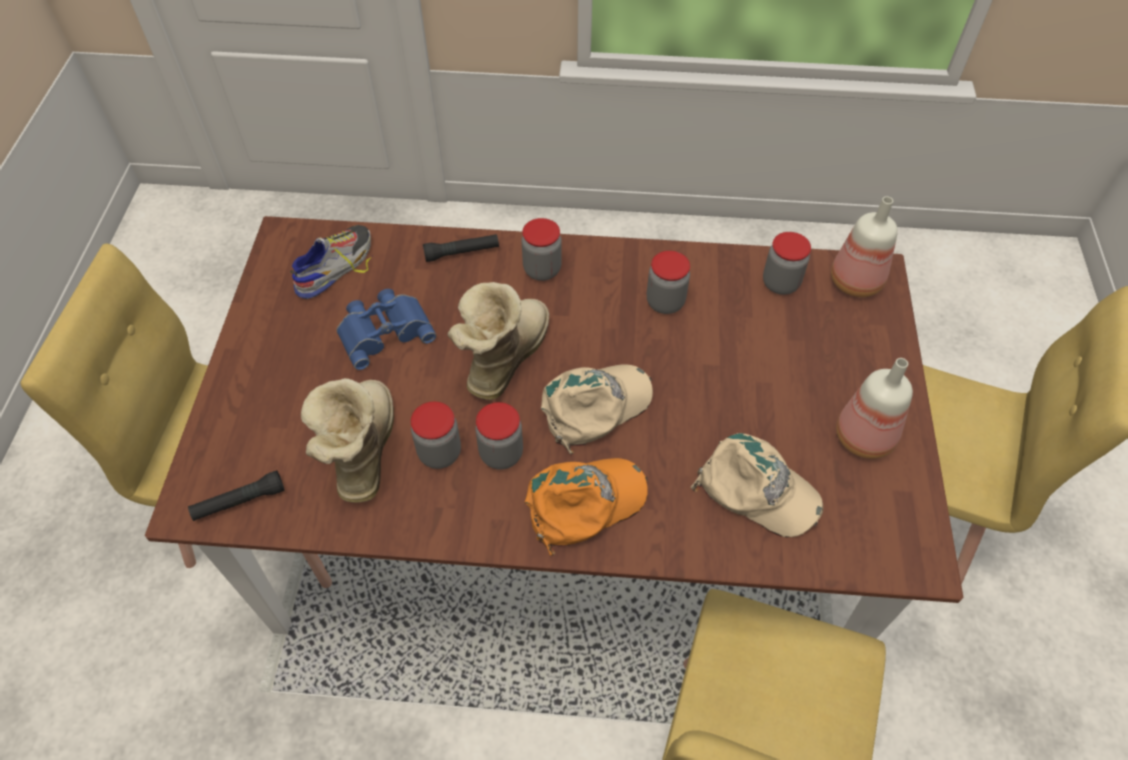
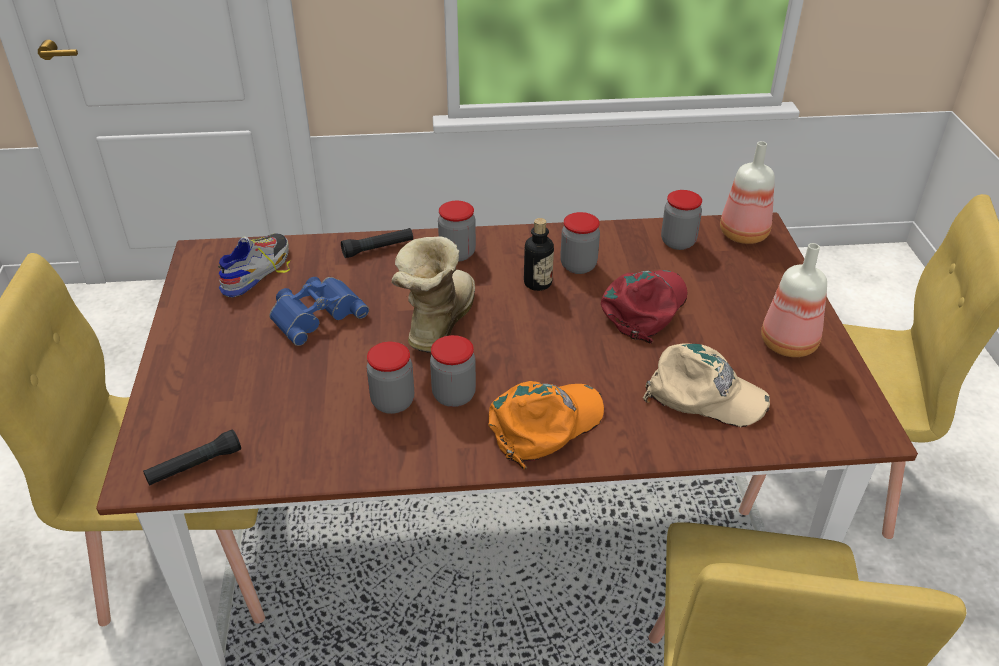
camera: 10 degrees left, 15 degrees down
boot [301,378,394,502] -> none
beige cap [541,364,653,454] -> none
none -> bottle [524,218,554,291]
none -> red cap [601,270,687,344]

